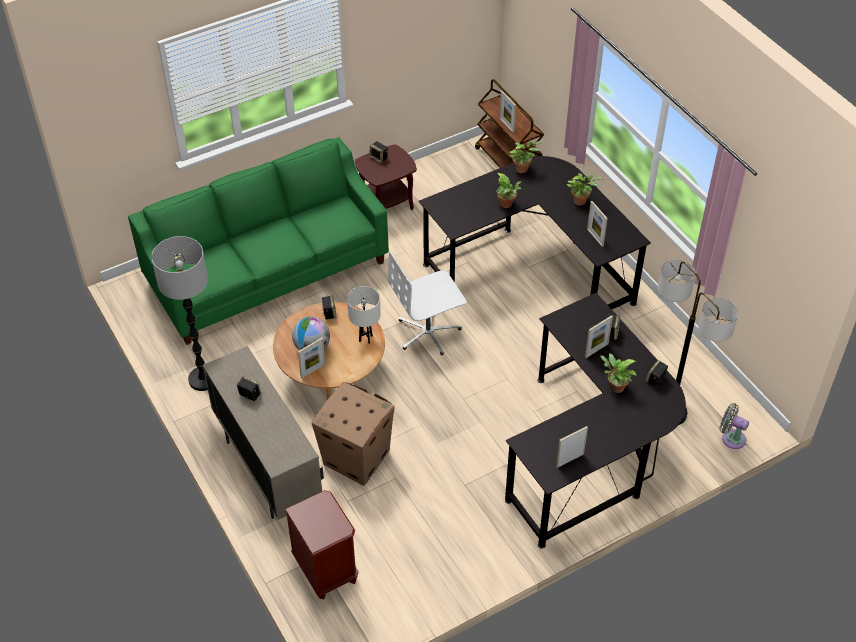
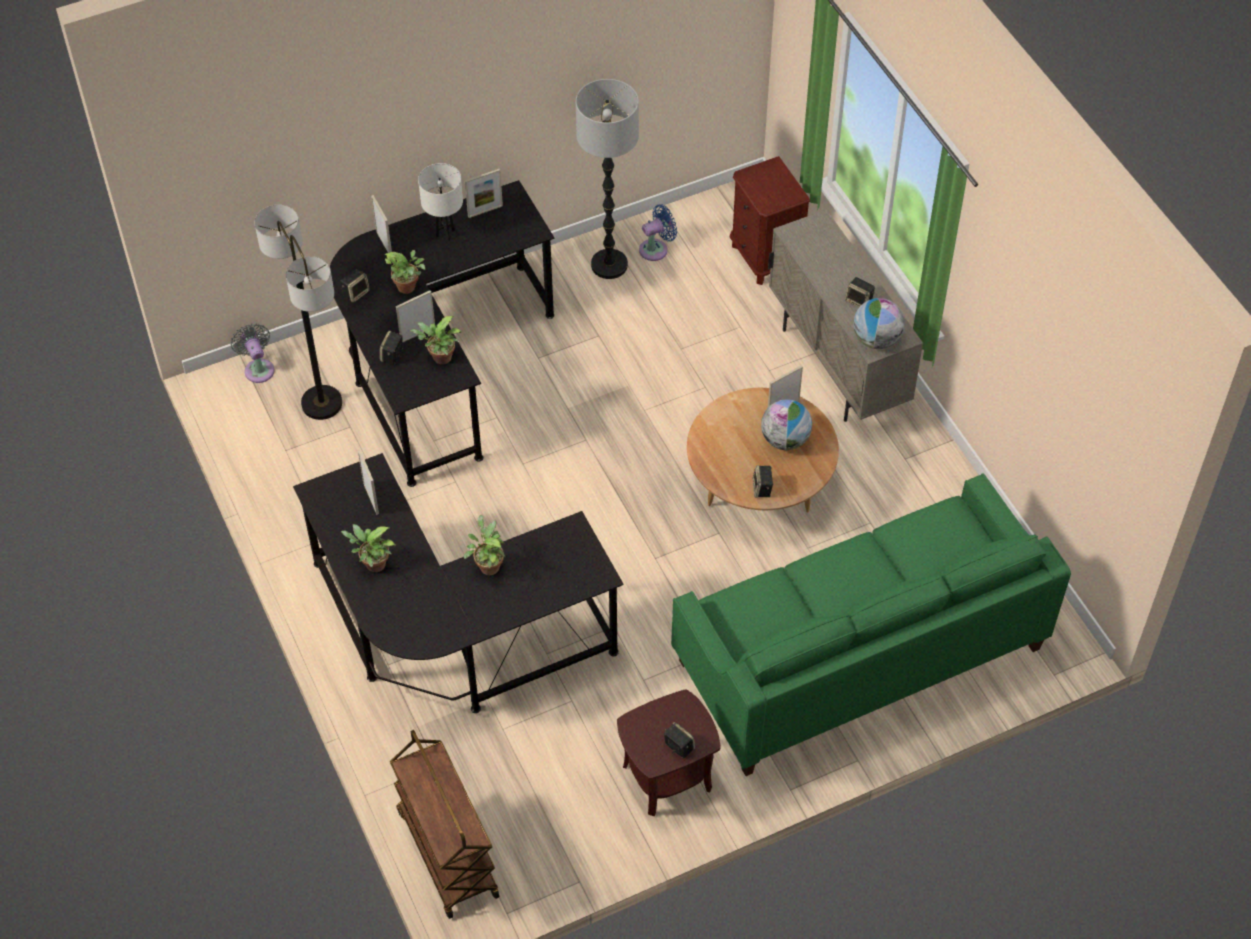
camera: 175 degrees left, 5 degrees up
floor lamp [151,236,208,391] -> floor lamp moved to [576,79,639,279]
cardboard box [312,382,395,486] -> none
white table lamp [347,286,381,344] -> white table lamp moved to [418,163,463,241]
white office chair [388,251,466,355] -> none
picture frame [499,91,516,132] -> picture frame moved to [371,195,392,253]
potted plant [509,141,542,173] -> potted plant moved to [410,316,461,364]
grey fan [719,403,749,449] -> grey fan turned 150 degrees counterclockwise [231,323,275,383]
none -> blue fan [639,204,677,261]
none -> globe [853,298,905,349]

